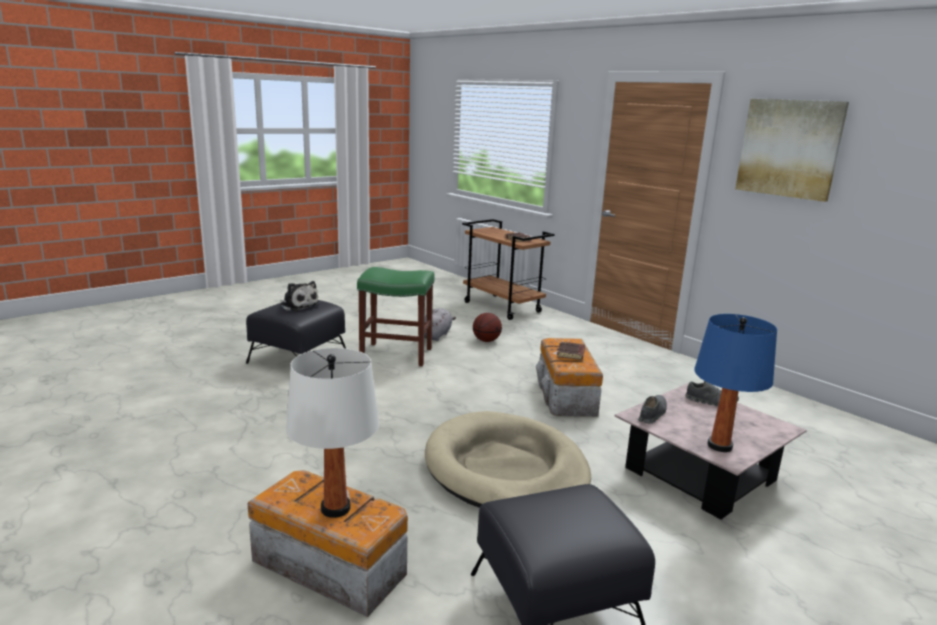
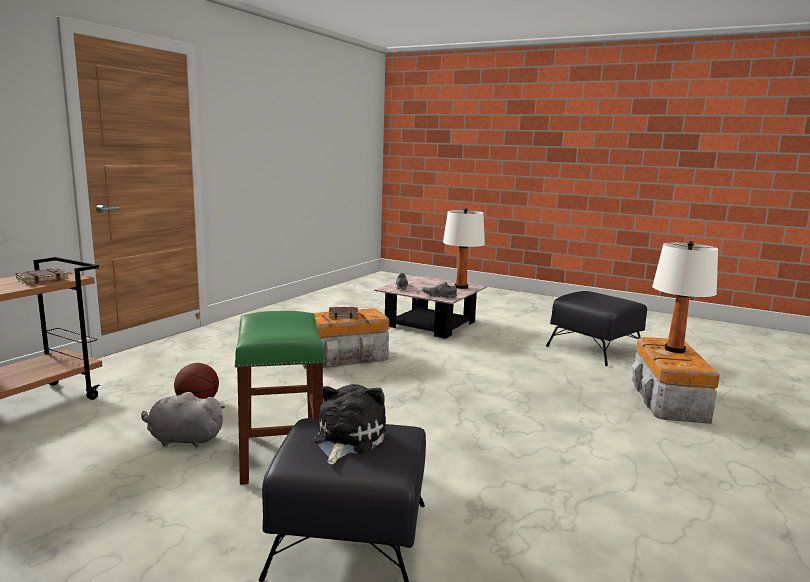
camera: 110 degrees left, 5 degrees down
beige dog bed [425,411,591,508] -> none
blue table lamp [694,314,777,452] -> white table lamp [443,208,485,289]
picture [735,99,849,202] -> none

